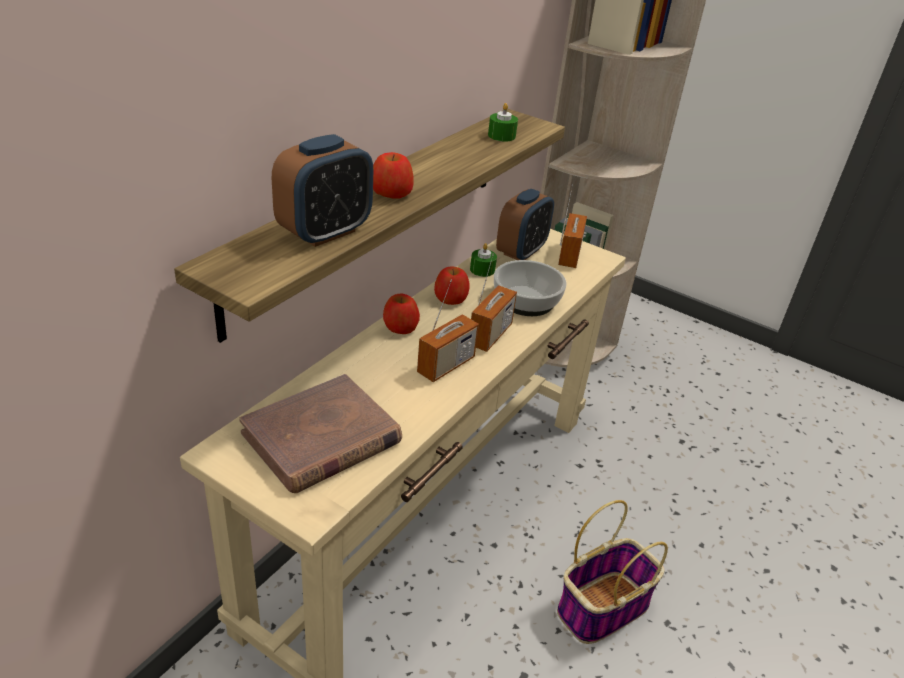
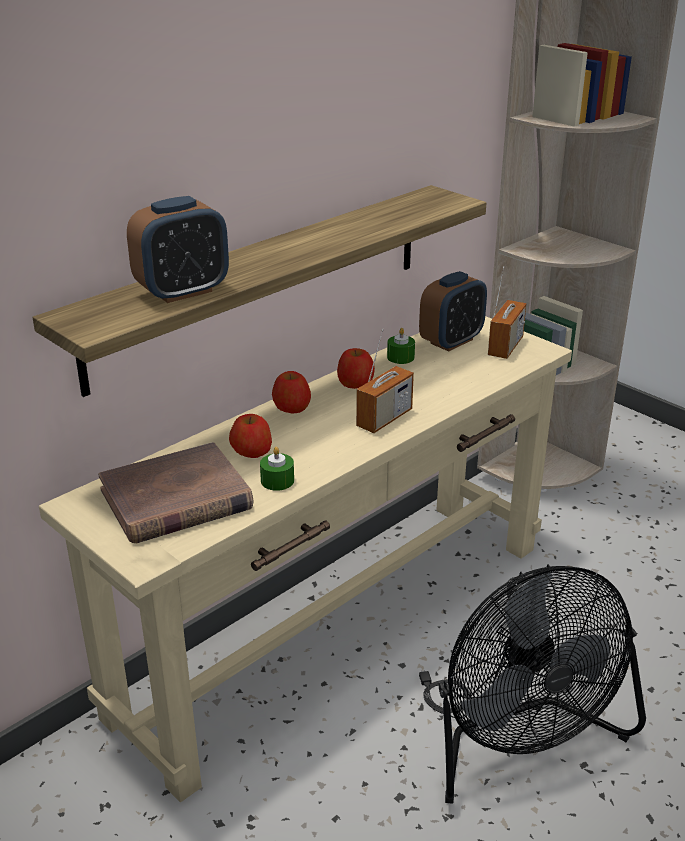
camera: 15 degrees right, 5 degrees down
apple [373,152,414,199] -> apple moved to [229,414,272,458]
radio [417,280,479,382] -> none
green candle [488,103,518,142] -> green candle moved to [260,447,294,491]
bowl [494,260,566,316] -> none
basket [557,500,668,644] -> black fan [419,564,646,804]

